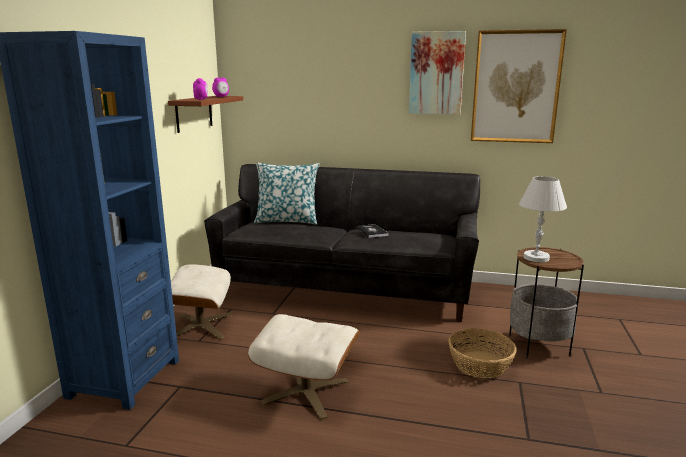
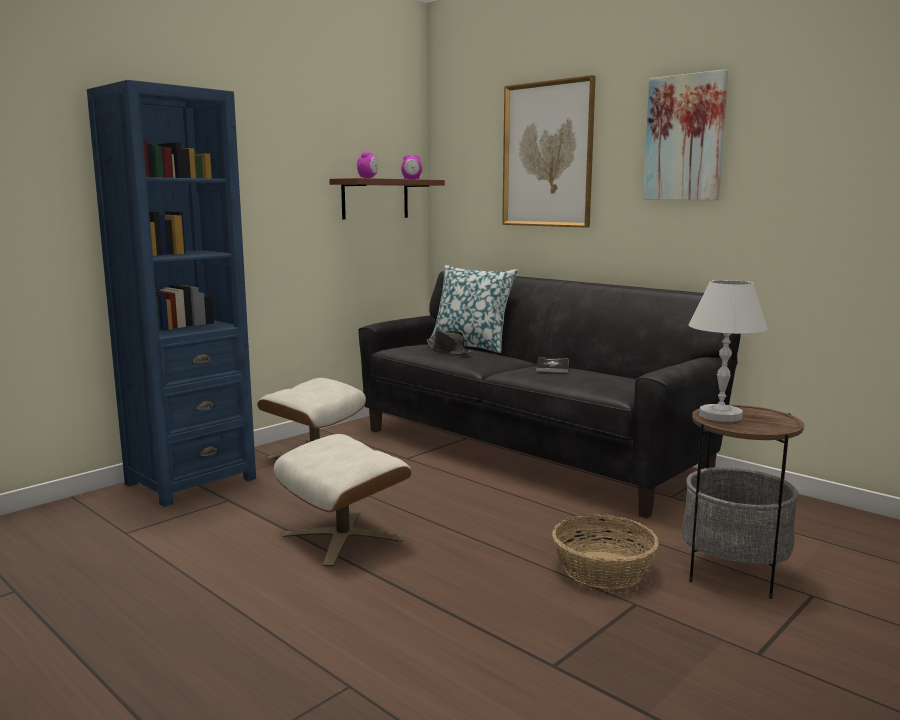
camera: 30 degrees right, 5 degrees down
picture [471,29,567,143] -> picture moved to [502,75,596,228]
none -> black hat [426,330,472,355]

